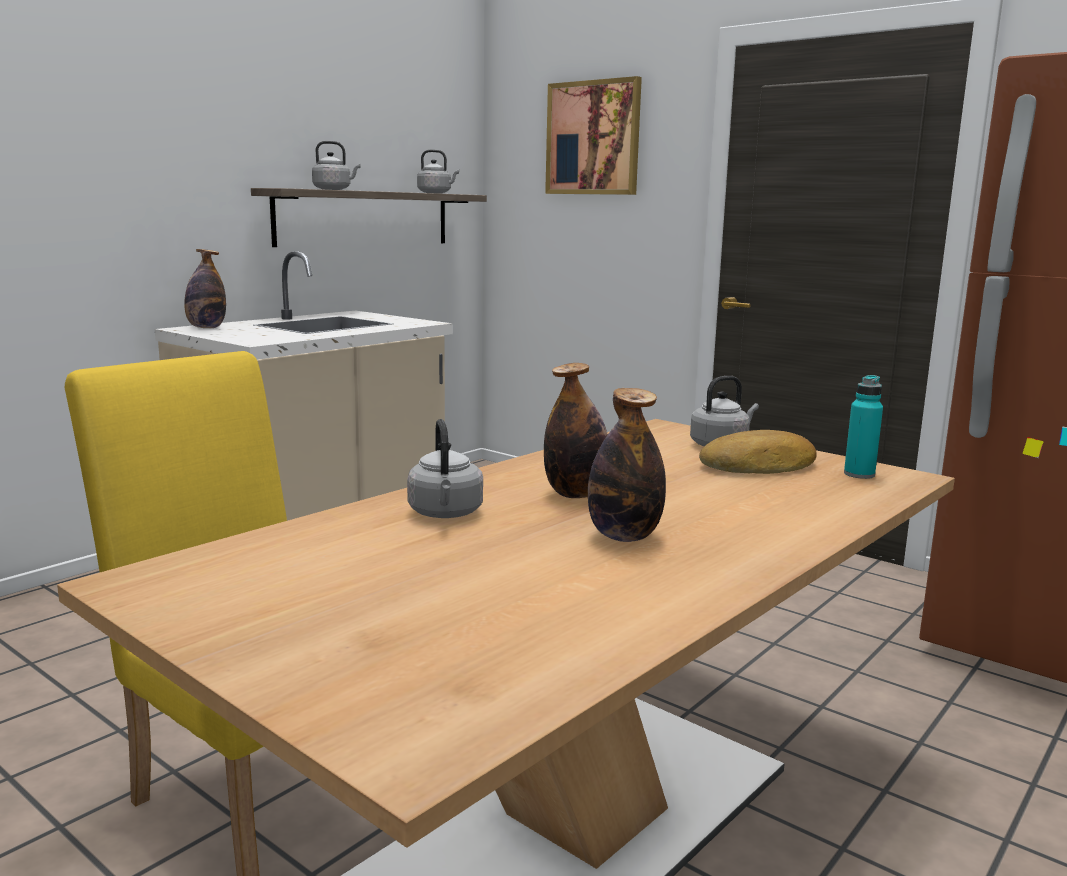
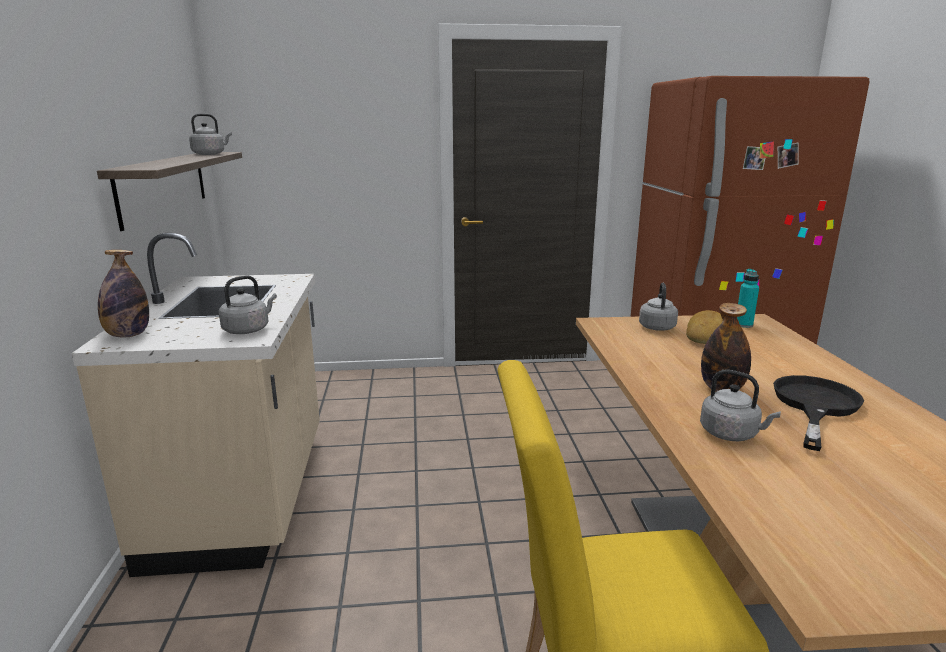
camera: 45 degrees left, 5 degrees up
grey kettle [312,141,361,190] -> grey kettle moved to [219,275,277,334]
picture [545,76,642,195] -> none
bottle [588,388,666,542] -> black frying pan [773,375,864,451]

